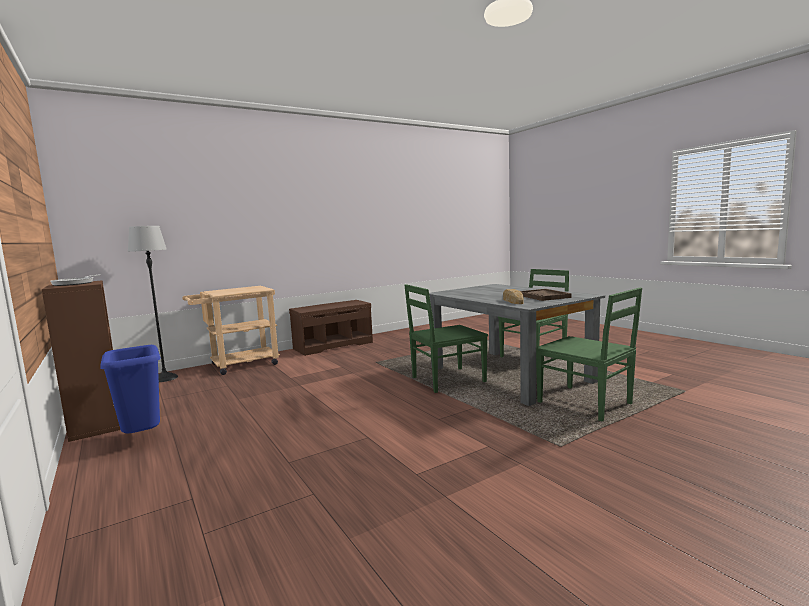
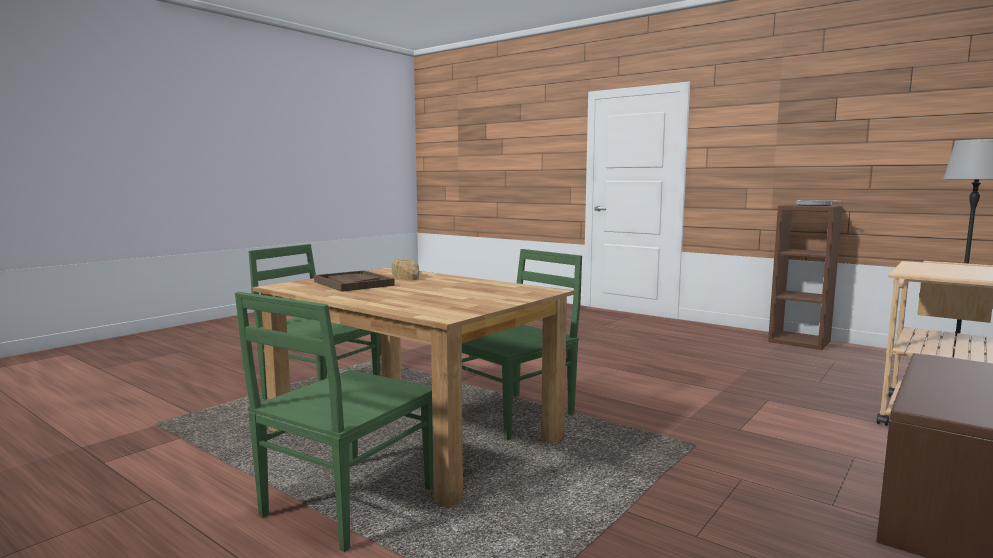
camera: 160 degrees right, 0 degrees up
blue trash can [100,345,161,433] -> none
grey dining table [429,284,605,406] -> brown dining table [253,267,574,508]

